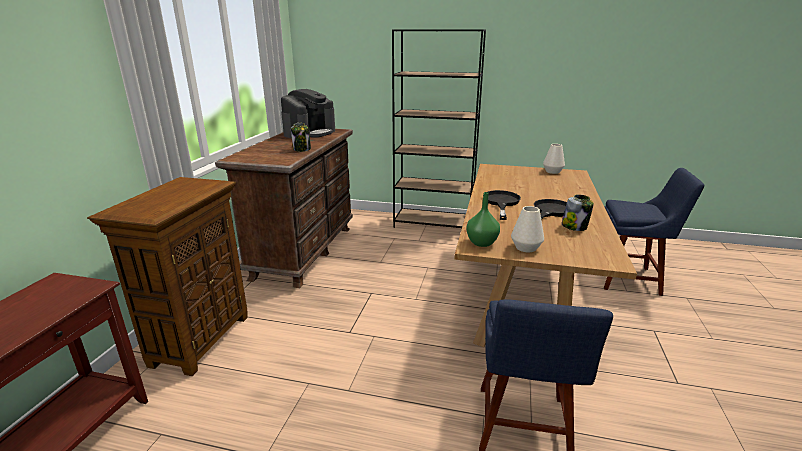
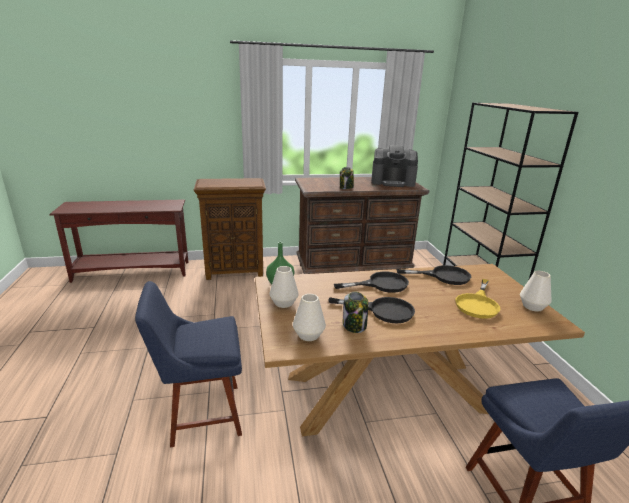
camera: 65 degrees right, 0 degrees up
none -> white vase [293,294,326,341]
none -> black frying pan [397,265,471,285]
none -> yellow frying pan [456,279,500,319]

